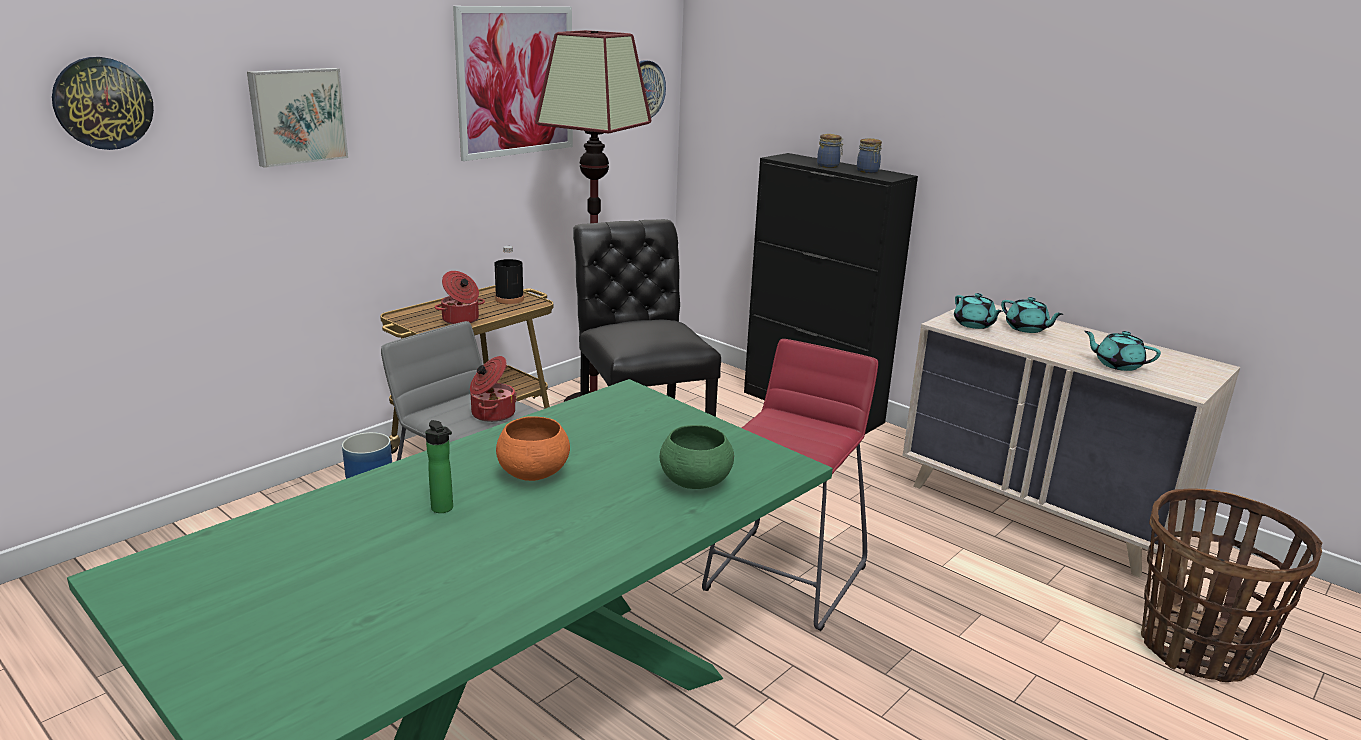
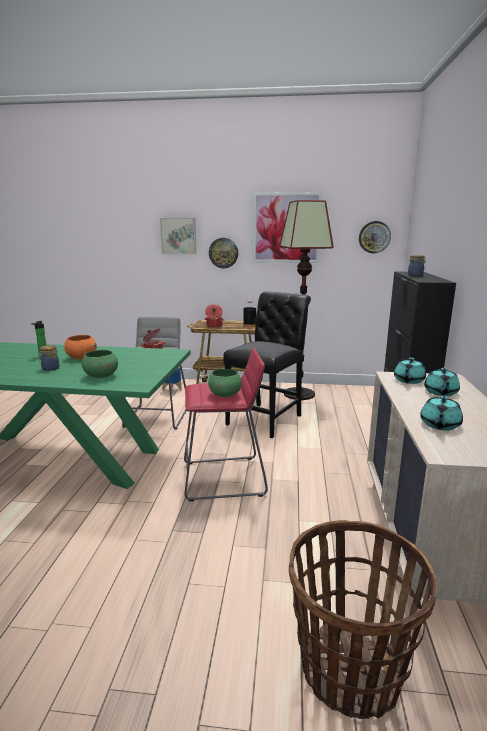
camera: 55 degrees right, 5 degrees down
wall clock [52,57,154,150] -> wall clock moved to [209,238,238,268]
jar [857,138,882,173] -> jar moved to [39,345,59,371]
turquoise teapot [1084,331,1161,371] -> turquoise teapot turned 150 degrees counterclockwise [420,396,463,430]
none -> green bowl [208,369,242,397]

